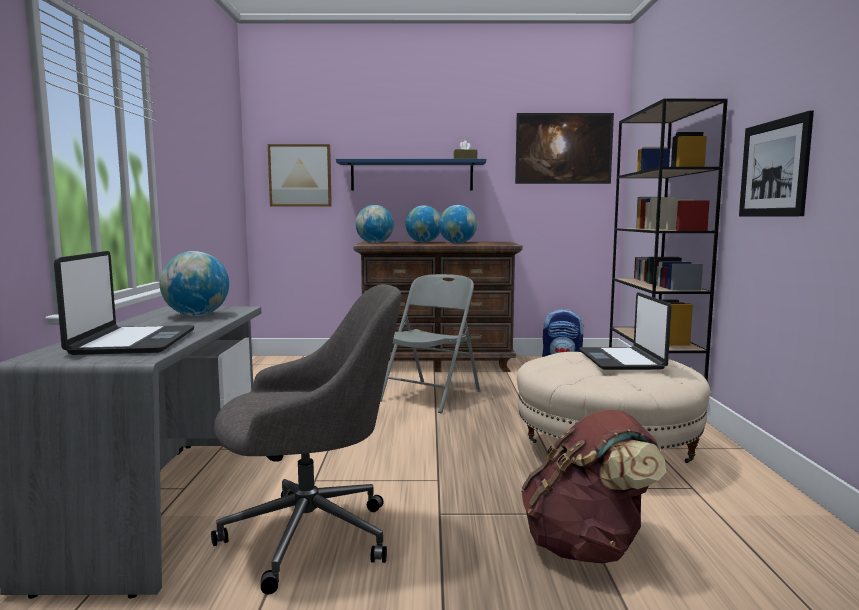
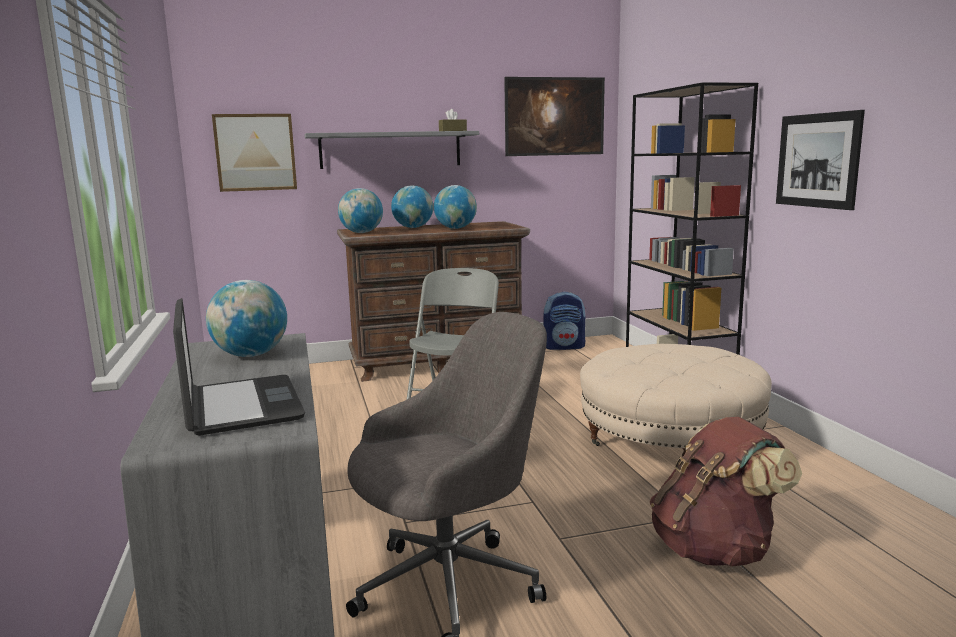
camera: 15 degrees left, 5 degrees up
blue shelf [336,159,486,191] -> grey shelf [305,131,479,169]
laptop [579,292,672,370] -> none

